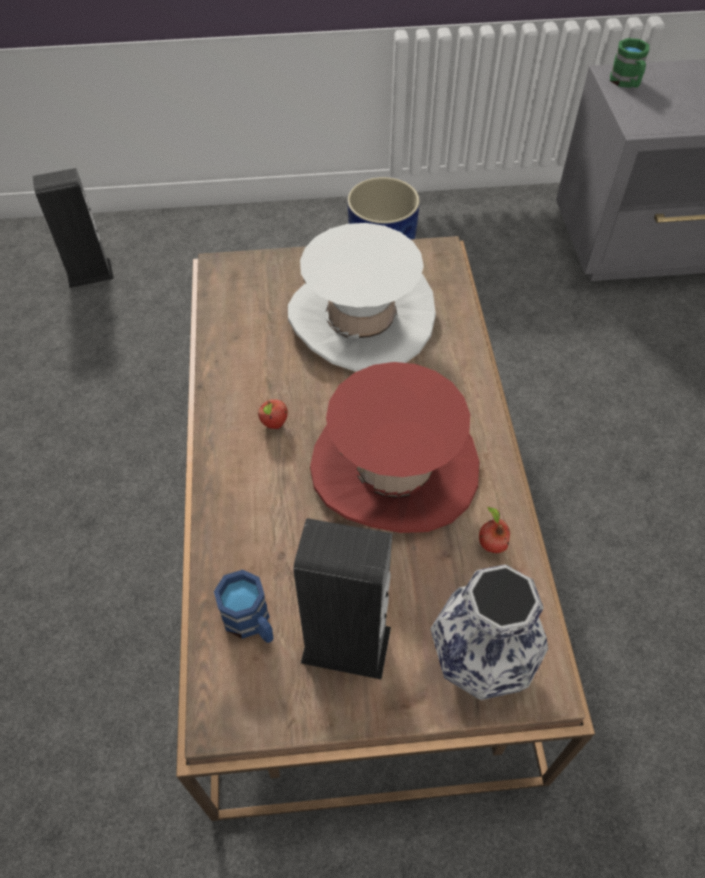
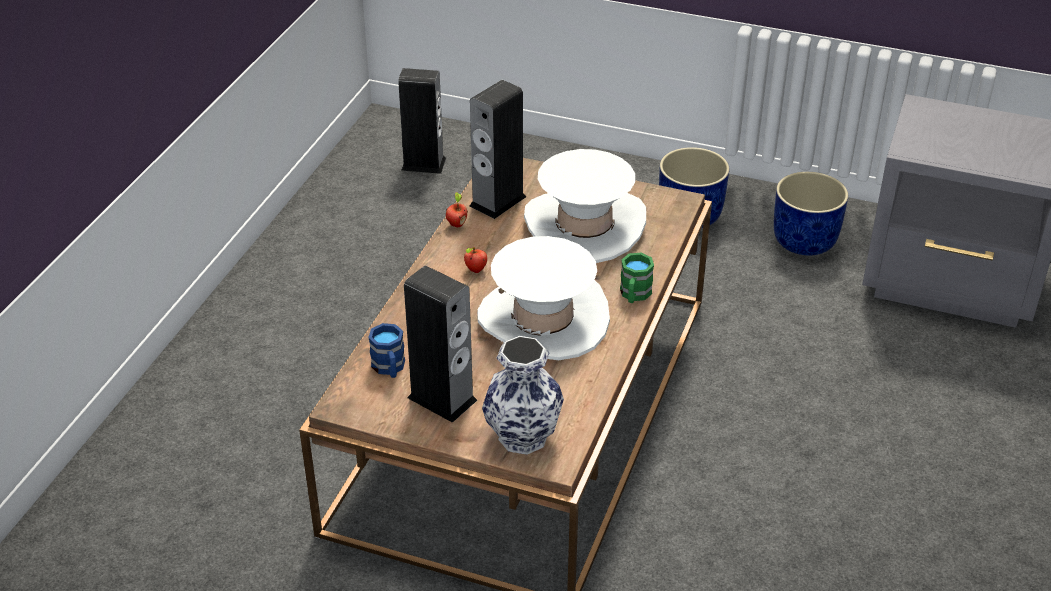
camera: 25 degrees right, 15 degrees down
red hat [310,362,479,533] -> white hat [477,236,610,360]
apple [479,506,510,553] -> apple moved to [446,192,468,227]
green mug [610,38,649,88] -> green mug moved to [620,253,654,303]
none -> speaker [469,80,527,219]
none -> blue planter [774,172,848,255]

